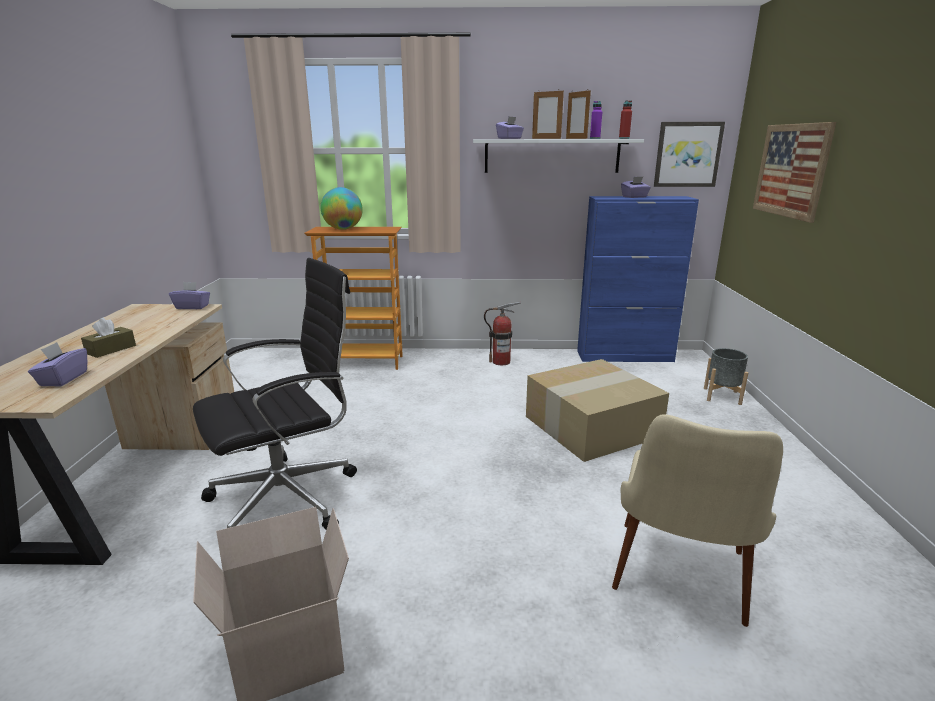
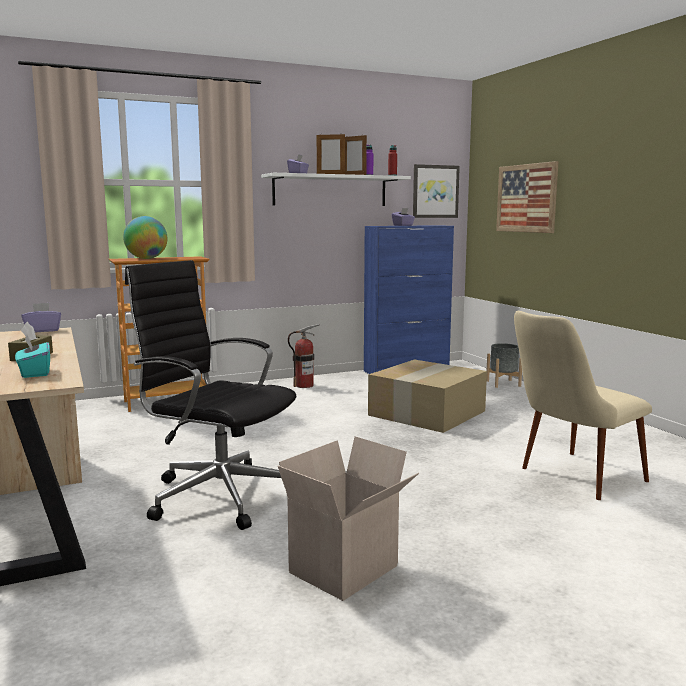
camera: 25 degrees left, 10 degrees down
purple tissue box [28,342,87,386] -> turquoise tissue box [15,336,50,378]
black office chair [193,258,357,530] -> black office chair turned 90 degrees counterclockwise [125,260,296,530]
beige chair [612,414,783,627] -> beige chair turned 60 degrees clockwise [514,311,652,500]

